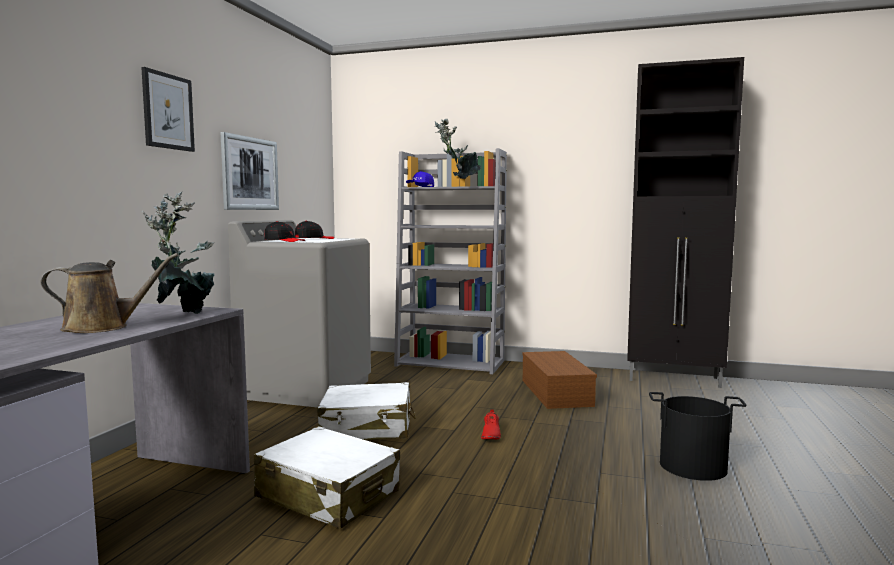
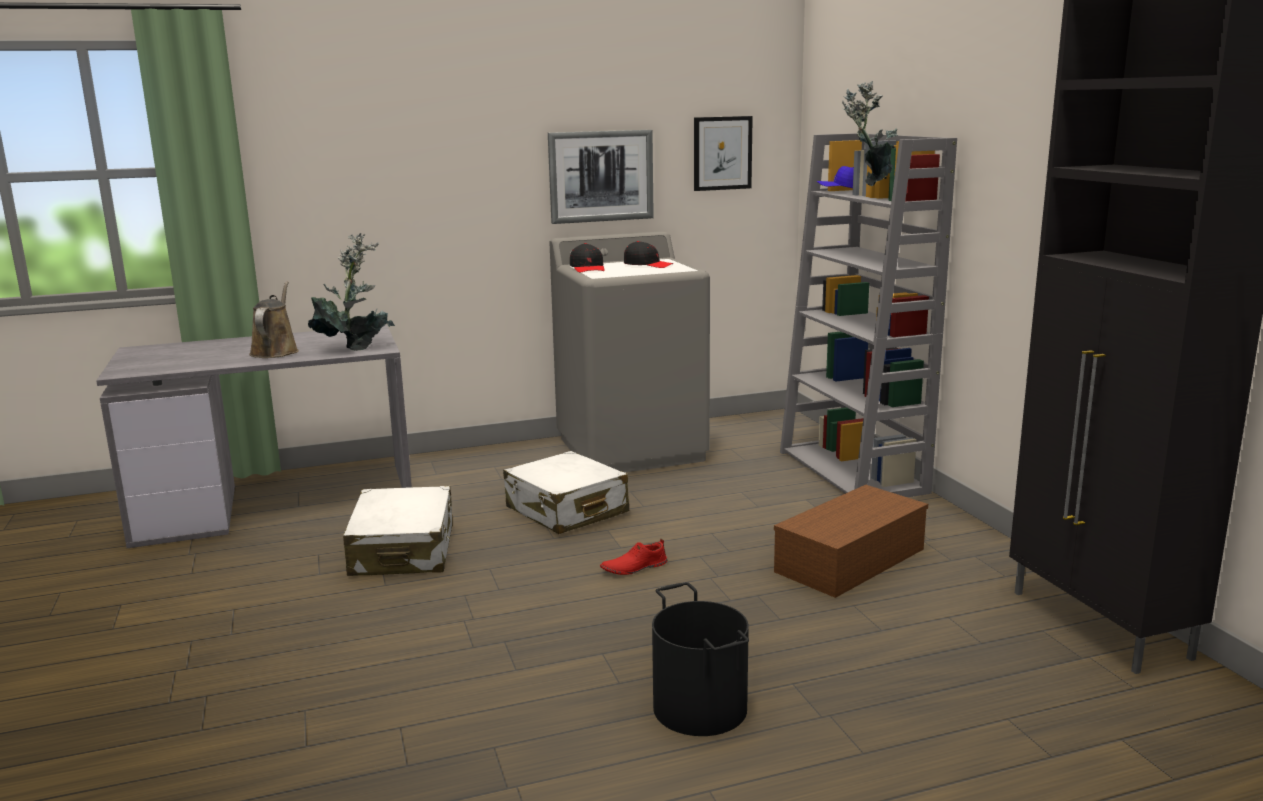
camera: 55 degrees right, 10 degrees up
brown watering can [41,253,179,333] -> brown watering can turned 135 degrees counterclockwise [249,282,299,358]
picture [141,67,195,152] -> picture moved to [694,116,753,191]

